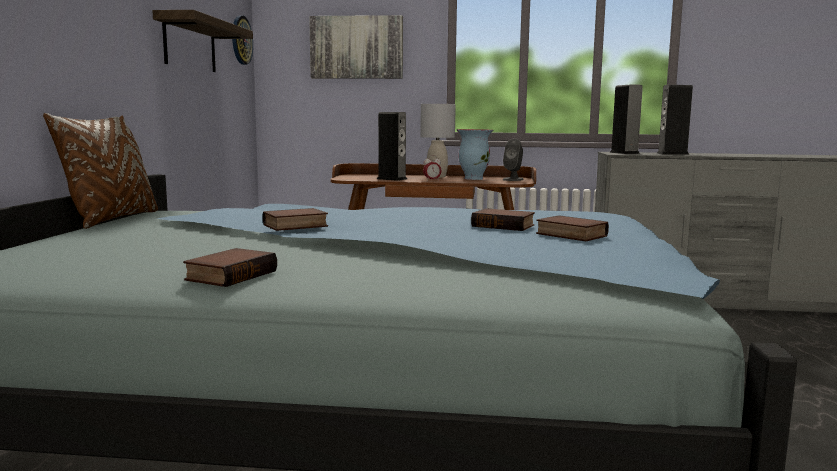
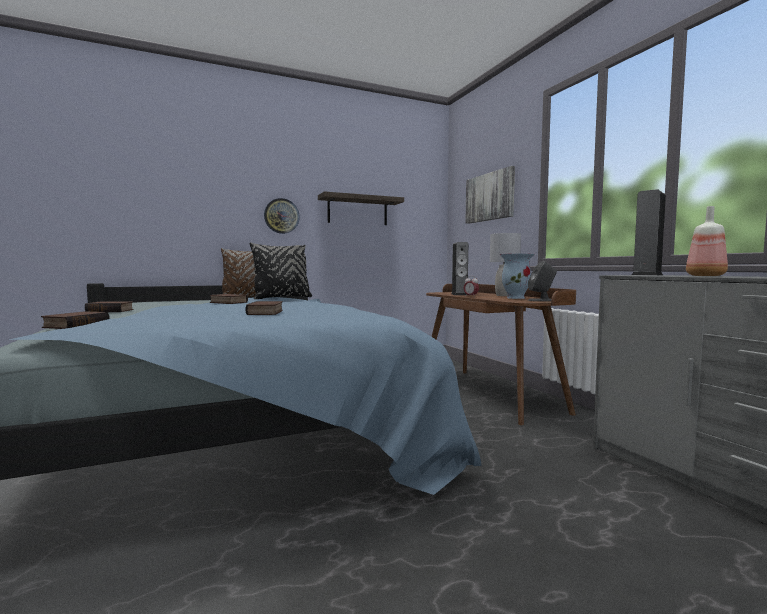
camera: 60 degrees right, 5 degrees down
wall clock [232,16,253,65] -> wall clock moved to [264,198,300,234]
book [536,215,609,241] -> book moved to [41,311,110,329]
speaker [656,85,693,155] -> bottle [686,206,728,276]
none -> black pillow [250,242,312,299]

